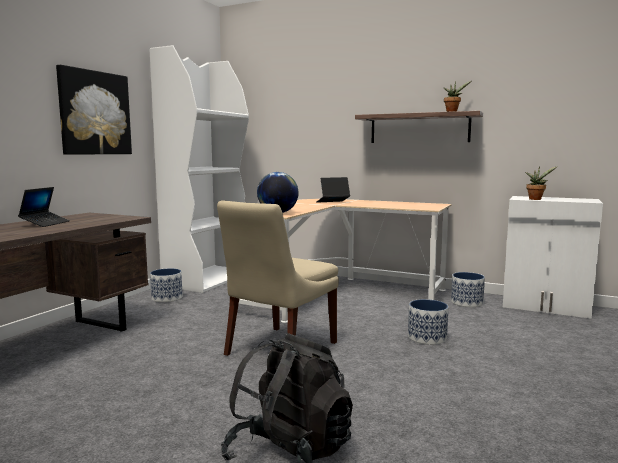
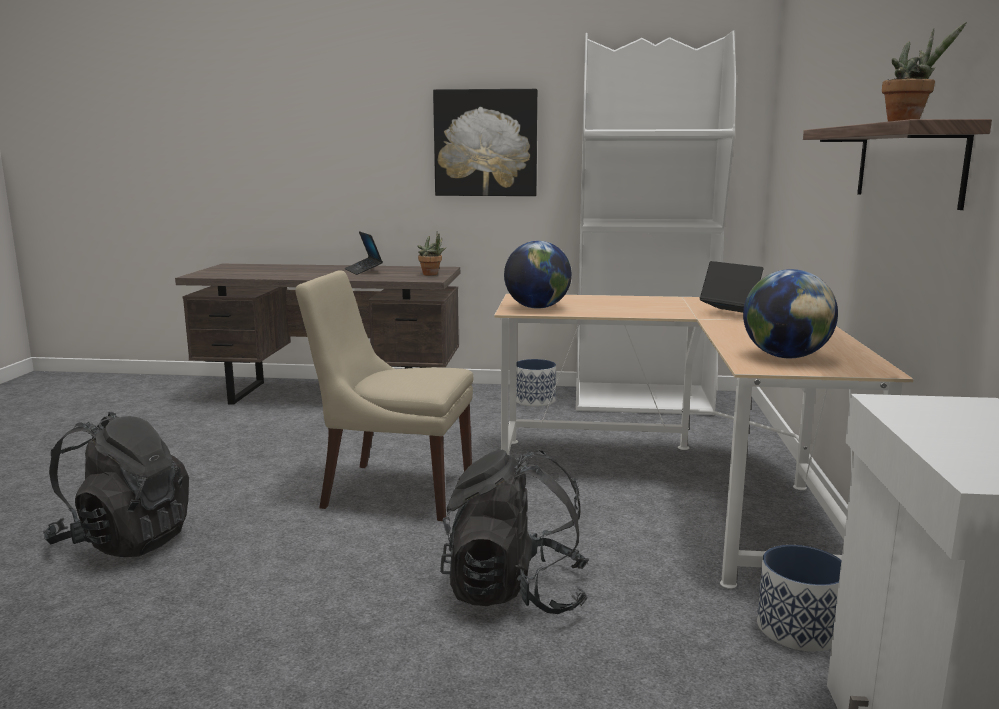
camera: 70 degrees right, 5 degrees up
laptop [18,187,70,227] -> laptop turned 75 degrees clockwise [345,231,383,275]
planter [408,299,448,345] -> black backpack [440,450,589,614]
potted plant [525,166,558,200] -> potted plant moved to [417,232,446,276]
none -> globe [743,269,838,358]

